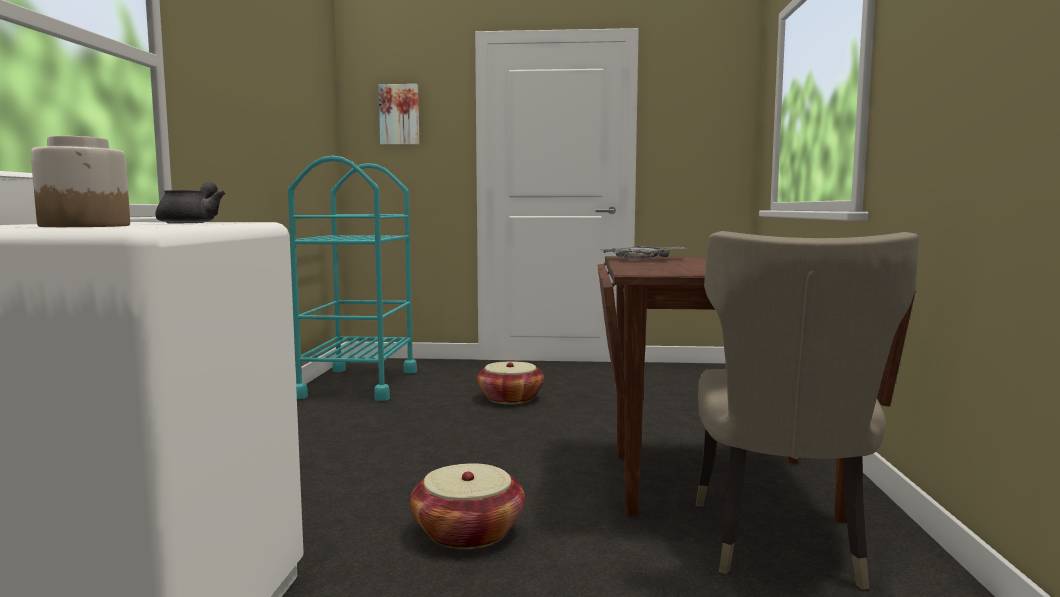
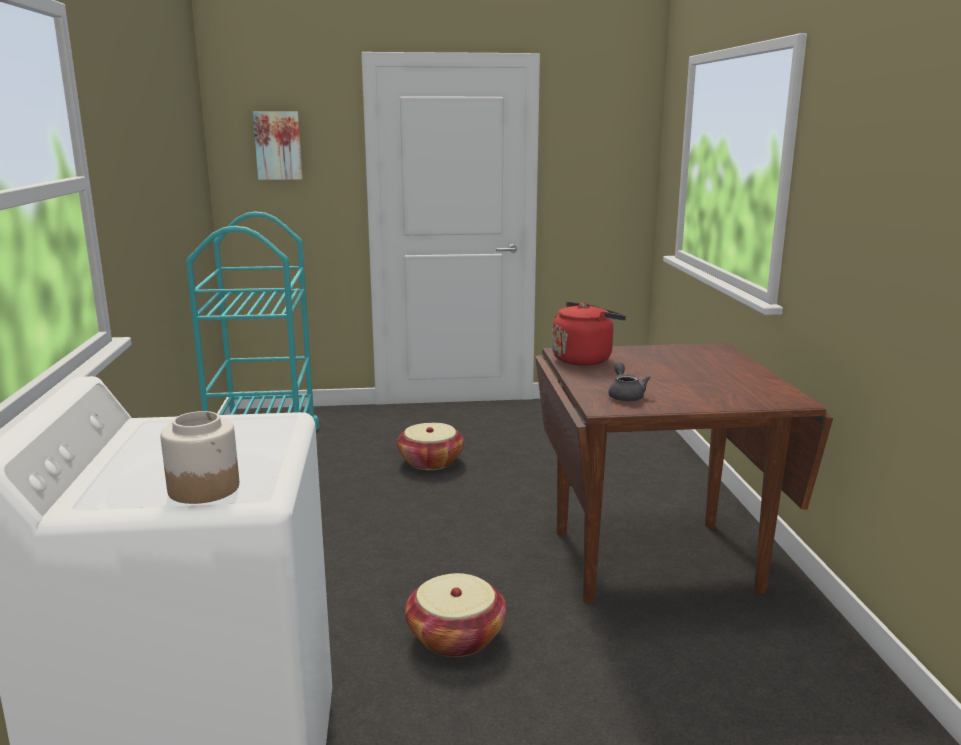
camera: 10 degrees left, 10 degrees up
grey teapot [155,182,226,223] -> grey teapot moved to [608,362,651,402]
tray [603,246,686,259] -> red kettle [552,302,626,366]
beige chair [696,231,919,590] -> none

